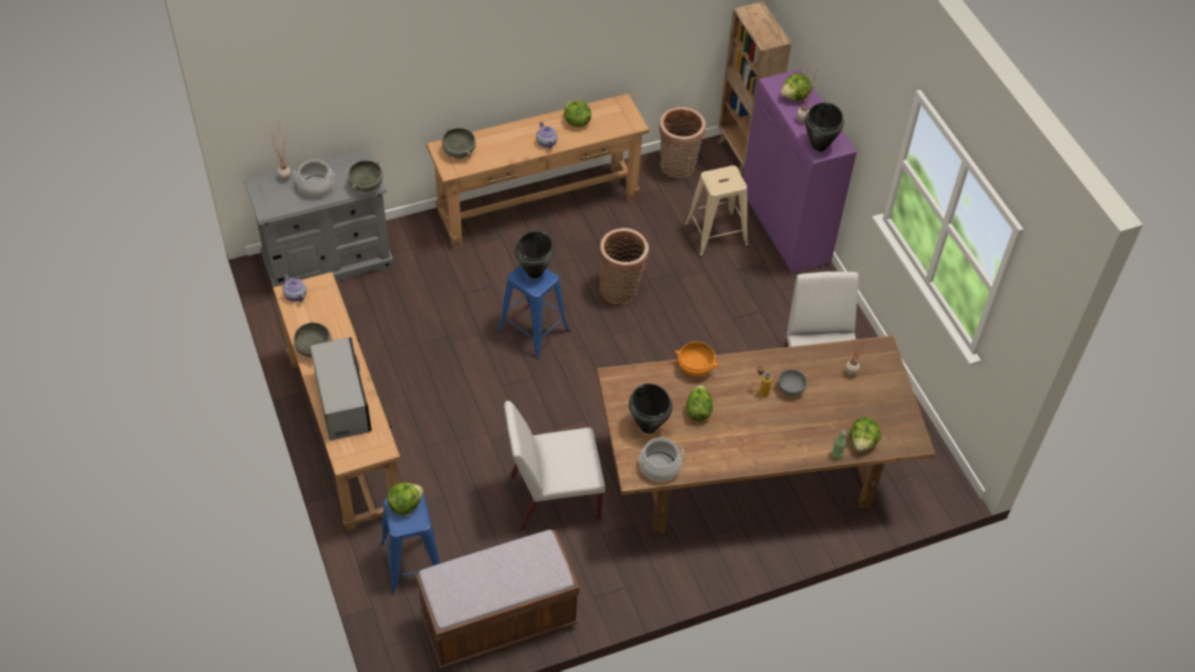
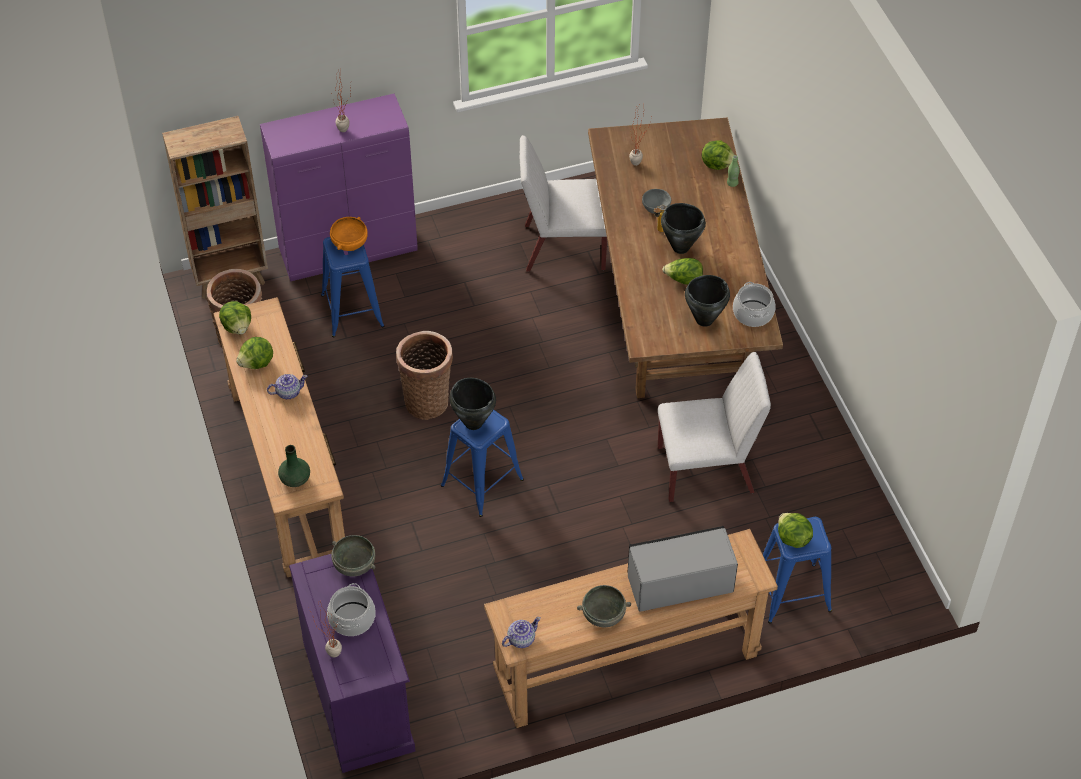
camera: 85 degrees left, 0 degrees up
grey dresser [244,149,394,288] -> purple dresser [289,554,415,773]
brown bench [415,530,580,669] -> none
grey bowl [442,128,476,159] -> green vase [278,445,310,487]
white chair [504,401,605,531] -> white chair turned 90 degrees counterclockwise [658,352,771,502]
orange bowl [675,342,719,377] -> orange bowl moved to [330,217,368,251]
beige stool [684,165,748,257] -> blue stool [321,237,384,338]
lettuce [781,73,812,101] -> lettuce moved to [219,301,251,334]
black cooking pot [805,102,844,152] -> black cooking pot moved to [661,203,706,254]

